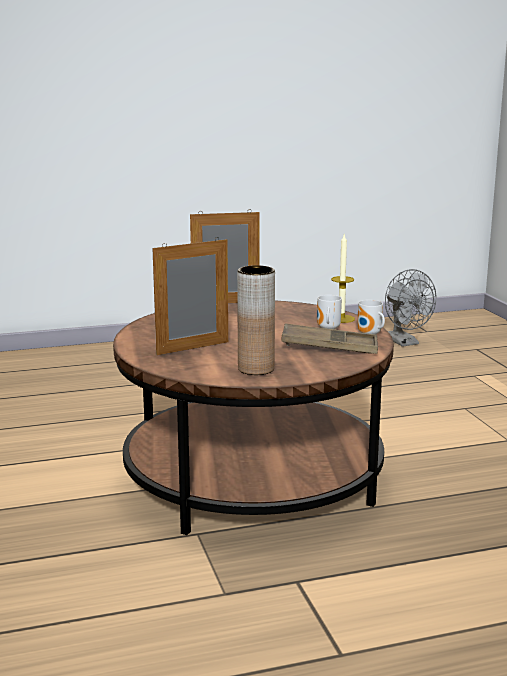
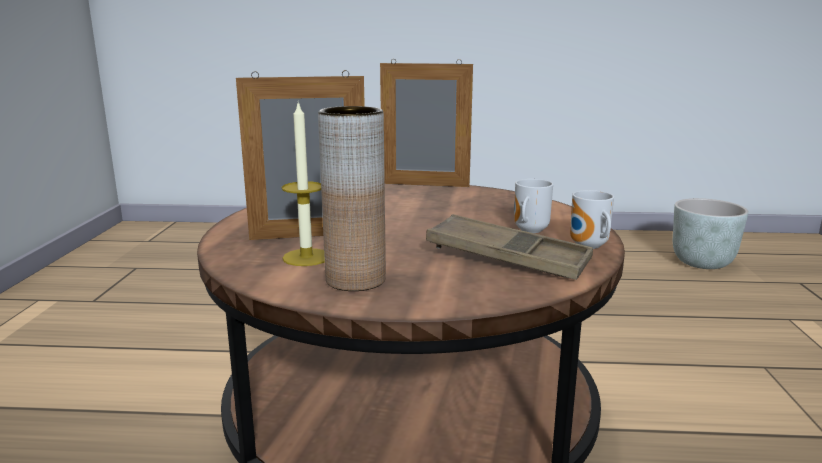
camera: 20 degrees right, 0 degrees up
candle [331,235,355,323] -> candle moved to [281,102,325,266]
grey fan [385,269,437,347] -> grey planter [673,198,749,269]

